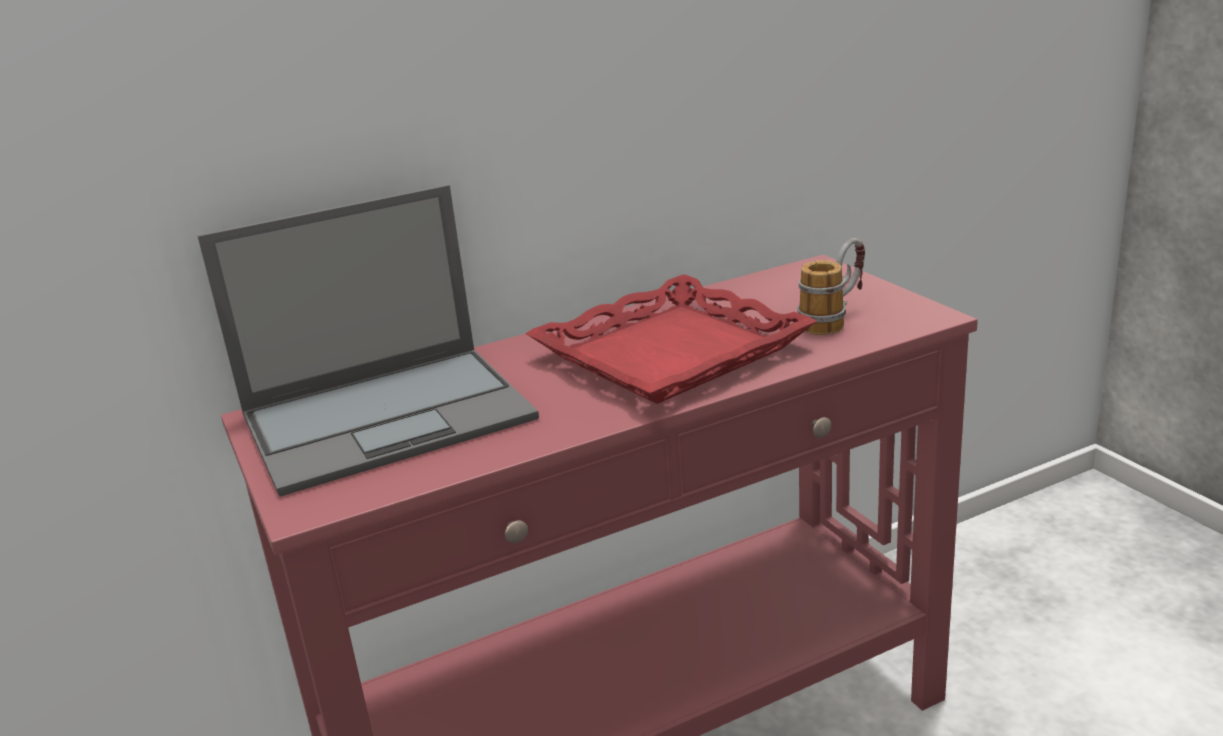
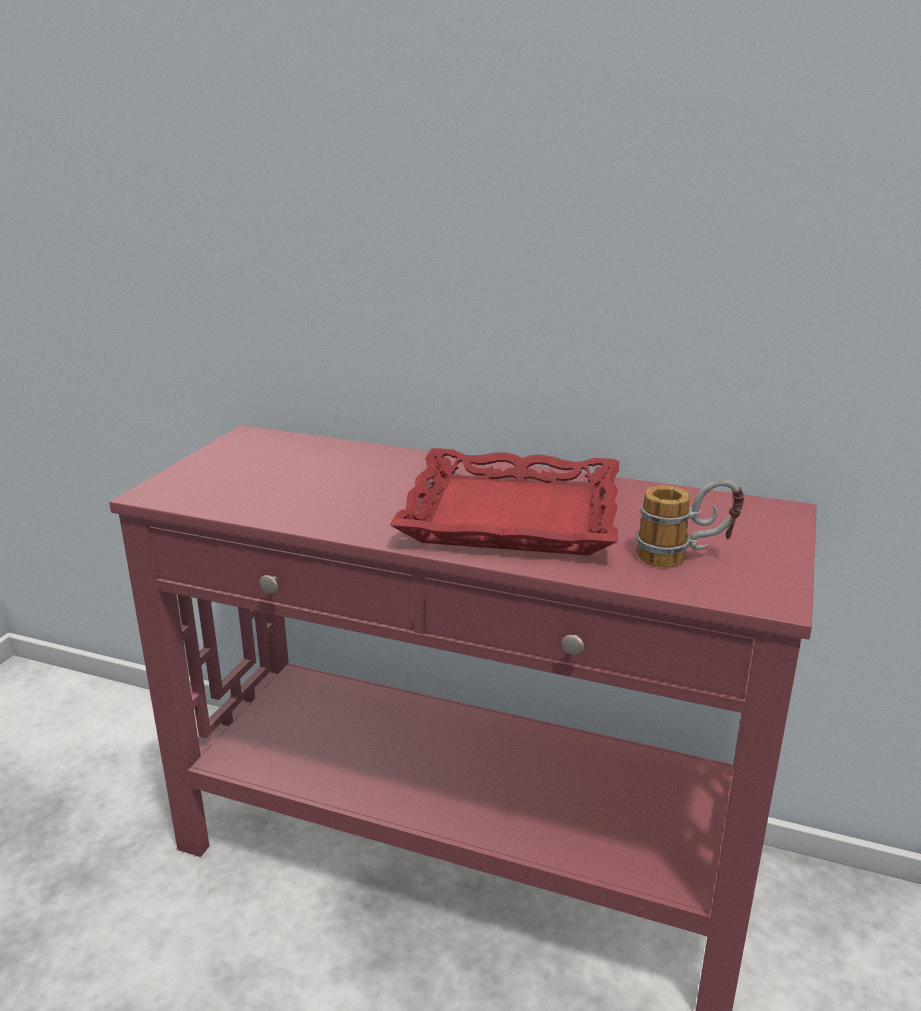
camera: 45 degrees right, 0 degrees up
laptop [197,184,539,497] -> none

